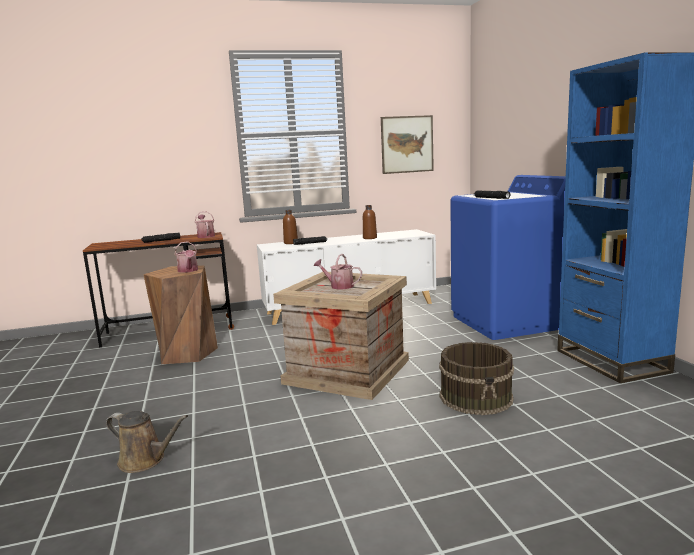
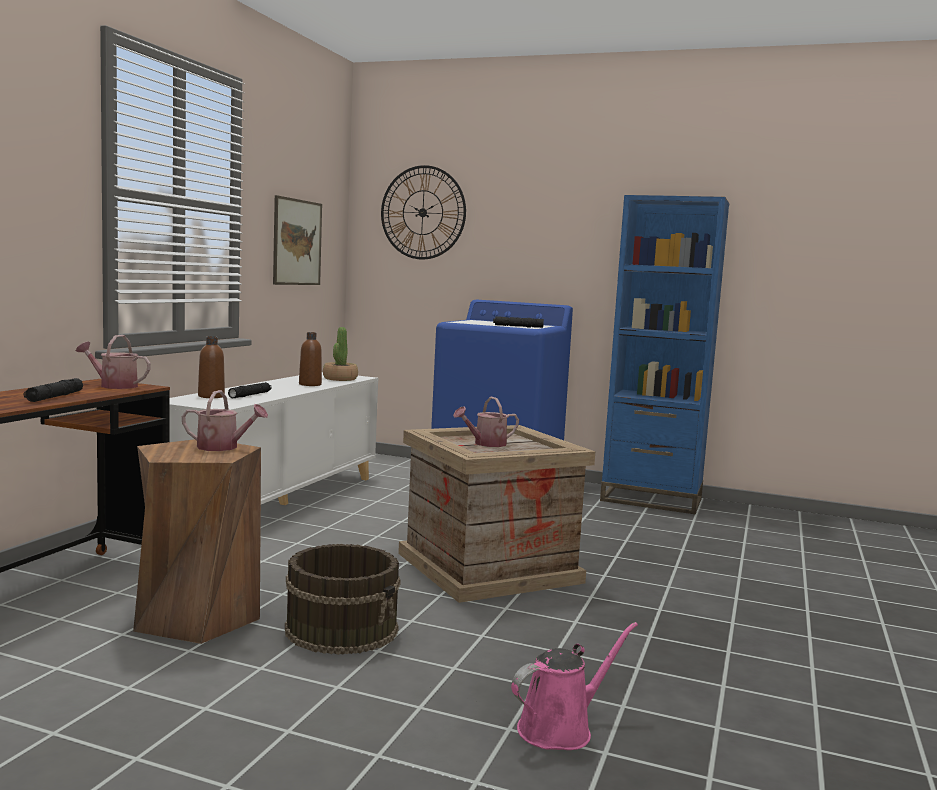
camera: 55 degrees left, 5 degrees down
brown watering can [106,411,188,473] -> pink watering can [511,622,638,750]
brown bucket [439,342,514,415] -> brown bucket moved to [285,544,401,655]
none -> potted plant [323,327,358,381]
none -> wall clock [381,165,466,259]

